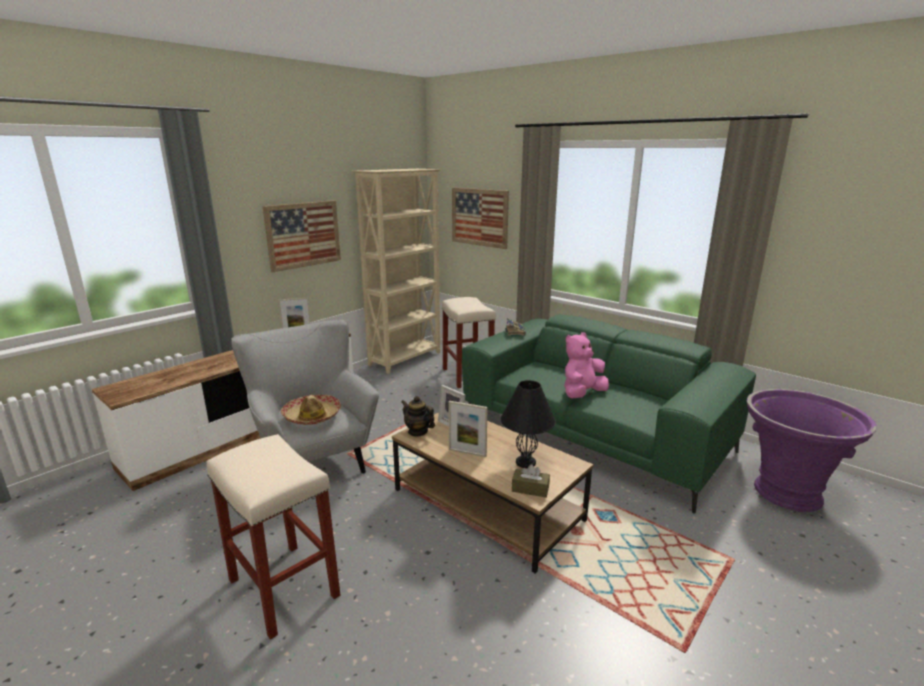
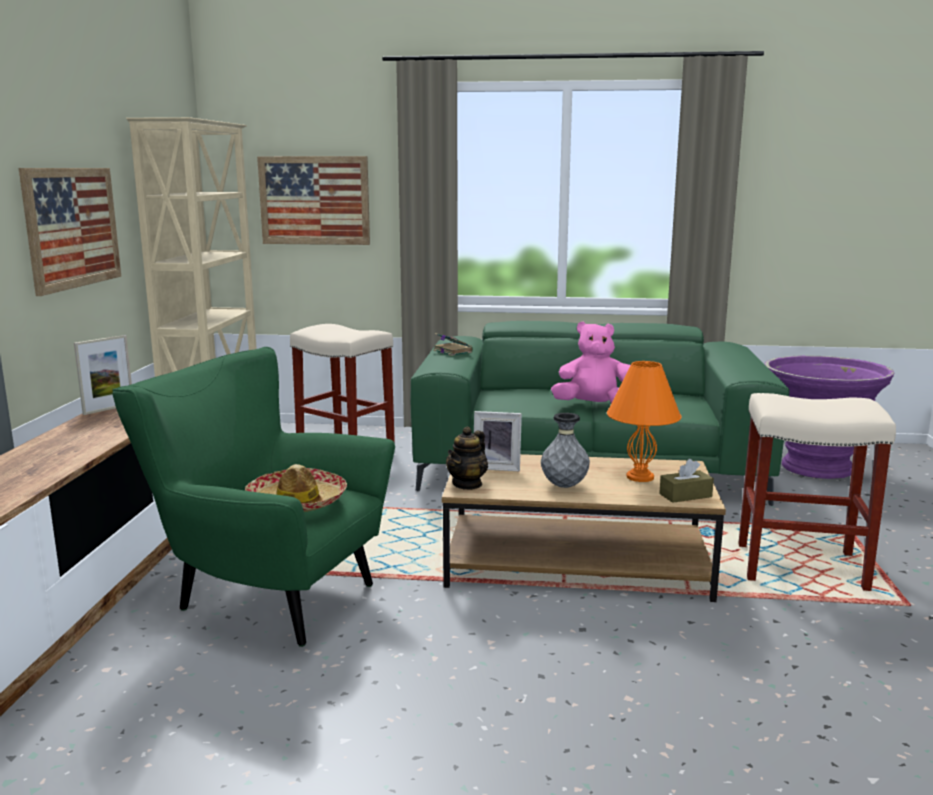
camera: 35 degrees left, 5 degrees down
beige stool [206,434,340,640] -> beige stool moved to [738,393,896,591]
grey armchair [231,320,379,474] -> green armchair [112,347,395,647]
teapot [401,396,435,437] -> teapot turned 60 degrees counterclockwise [446,426,488,490]
picture frame [448,401,488,457] -> grey vase [541,413,590,488]
black table lamp [501,380,556,468] -> orange table lamp [607,361,682,482]
pink plush toy [564,332,609,398] -> pink plush toy turned 75 degrees clockwise [551,321,631,403]

